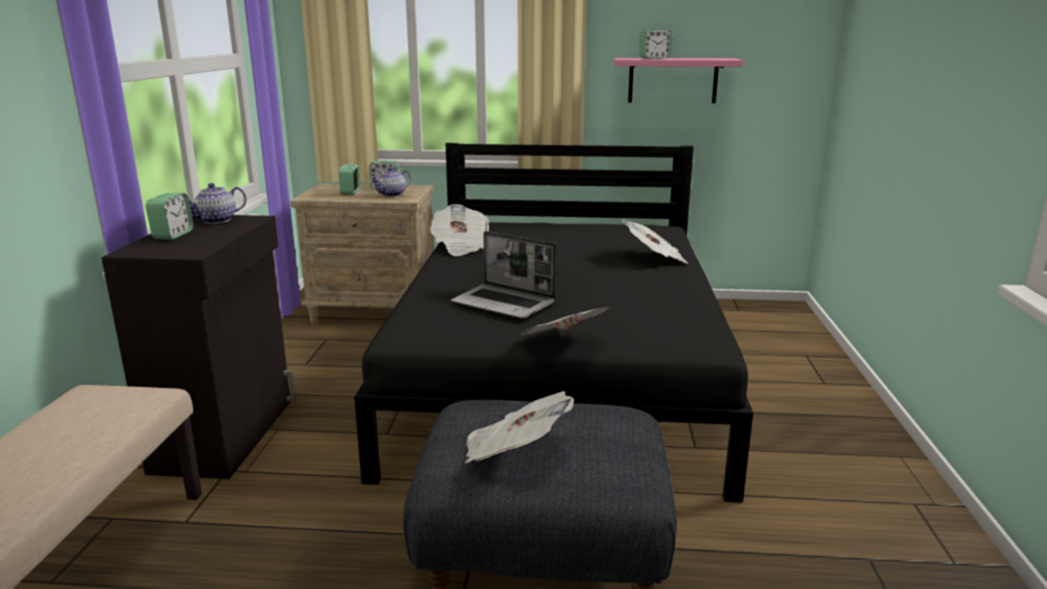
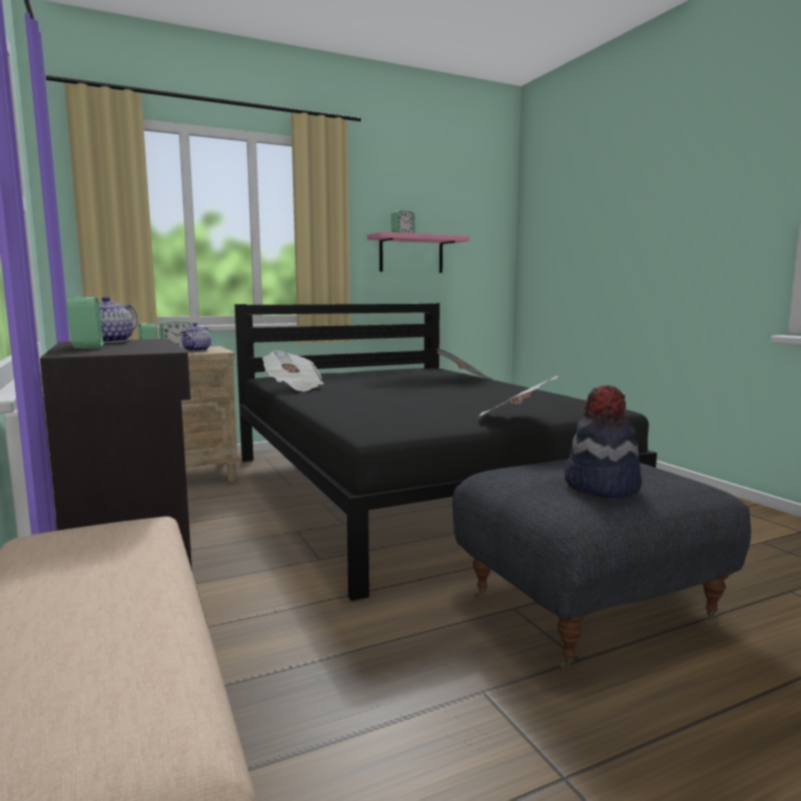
camera: 30 degrees left, 10 degrees down
laptop [451,231,557,318] -> none
newspaper [465,391,574,463] -> hat [564,385,642,498]

